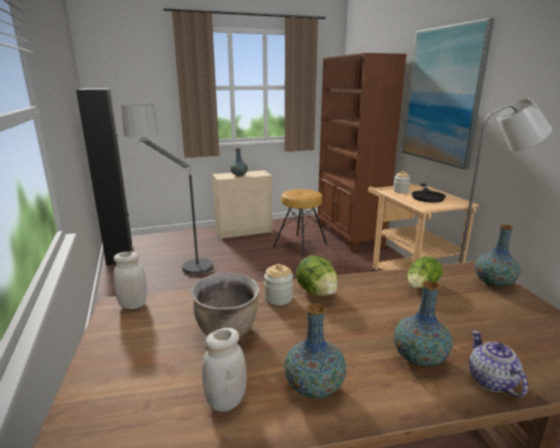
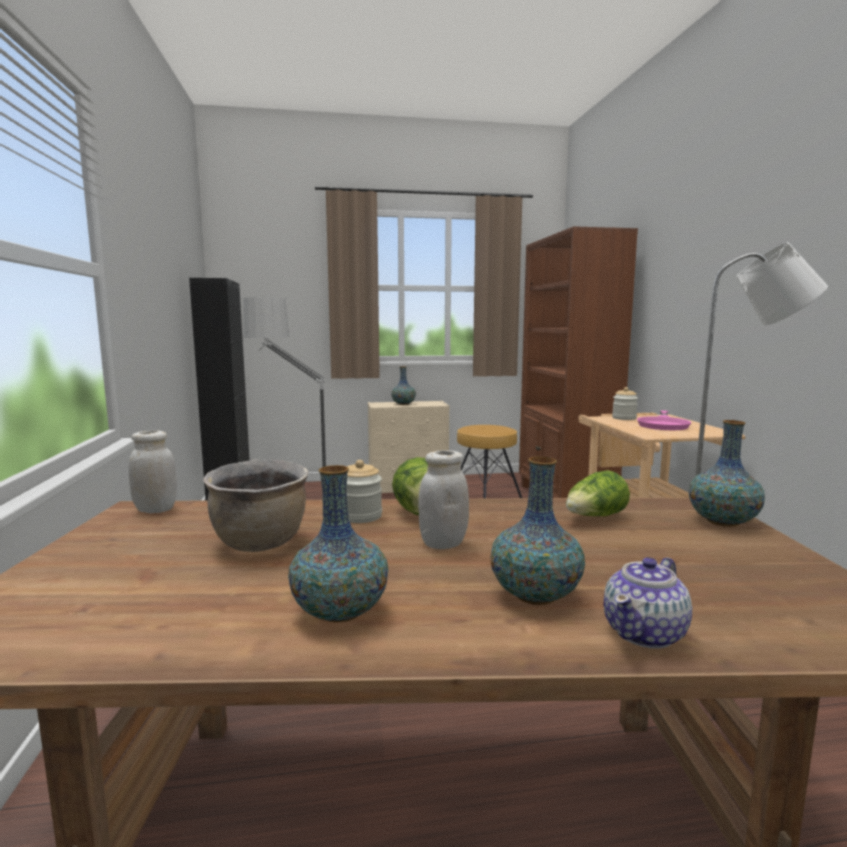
camera: 10 degrees right, 10 degrees down
white jar [202,328,247,411] -> white jar moved to [418,450,469,549]
picture [402,18,494,169] -> none
black frying pan [412,184,446,203] -> pink frying pan [637,410,691,430]
teapot [469,330,528,398] -> teapot turned 135 degrees counterclockwise [604,557,692,649]

